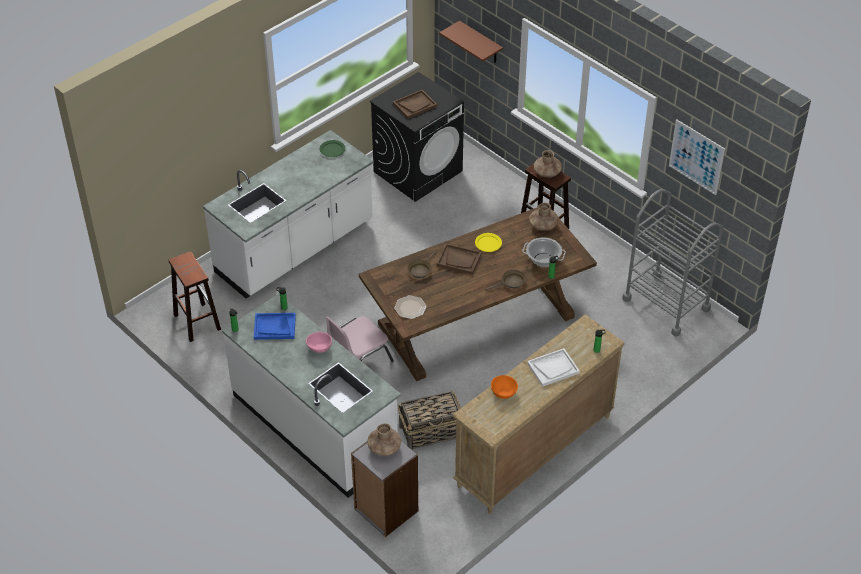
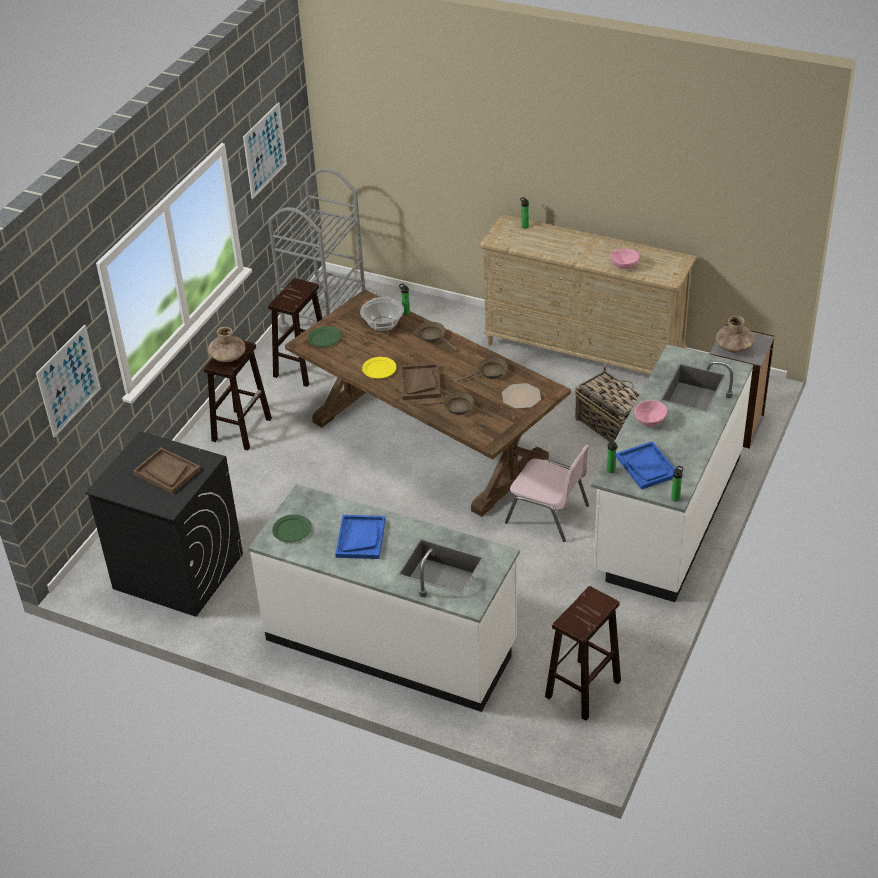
camera: 110 degrees left, 5 degrees down
brown shelf [439,21,503,63] -> picture [36,325,101,438]
orange bowl [491,375,518,399] -> pink bowl [610,249,640,269]
white tray [527,348,580,387] -> none
brown vase [529,202,558,231] -> green plate [308,326,341,347]
none -> brown stool [268,278,323,387]
none -> blue tray [335,515,385,559]
none -> brown frying pan [457,357,508,382]

